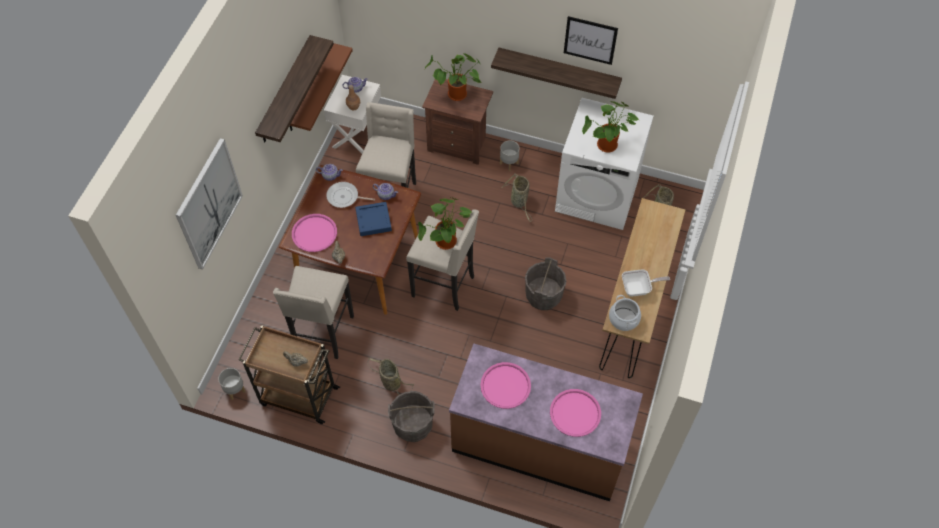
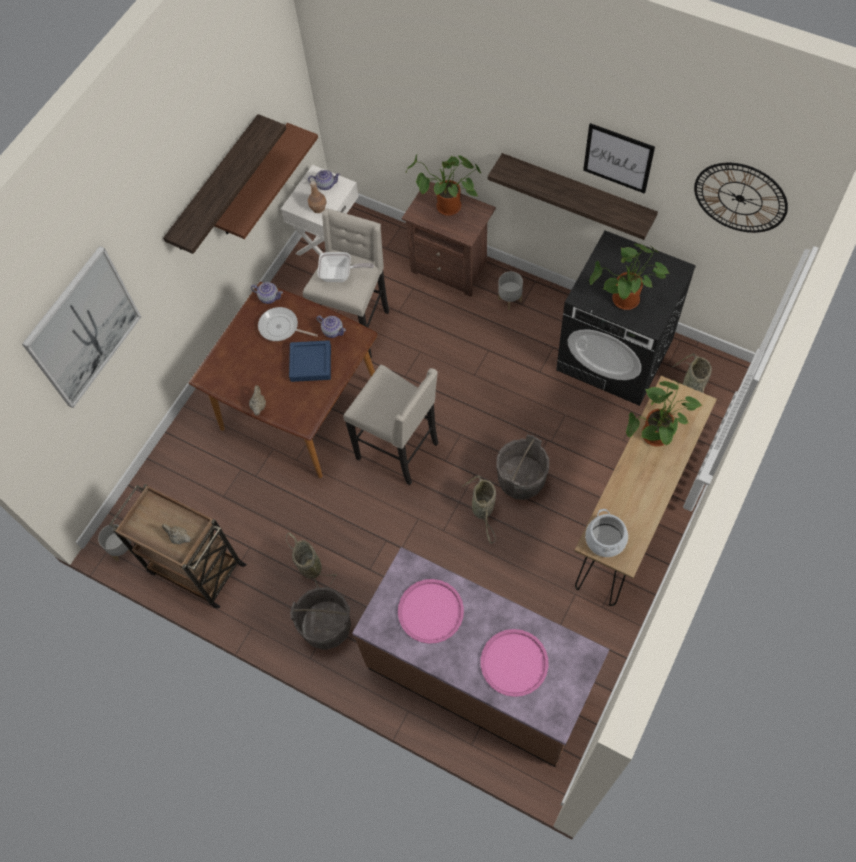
camera: 15 degrees right, 5 degrees up
beige stool [273,266,354,359] -> none
pink tray [292,214,337,252] -> none
potted plant [418,197,473,250] -> potted plant moved to [626,380,703,447]
basket [502,174,532,222] -> basket moved to [463,475,496,544]
white washing machine [555,98,653,230] -> black washing machine [556,230,696,406]
frying pan [622,270,670,297] -> frying pan moved to [318,252,374,282]
none -> wall clock [694,163,788,233]

